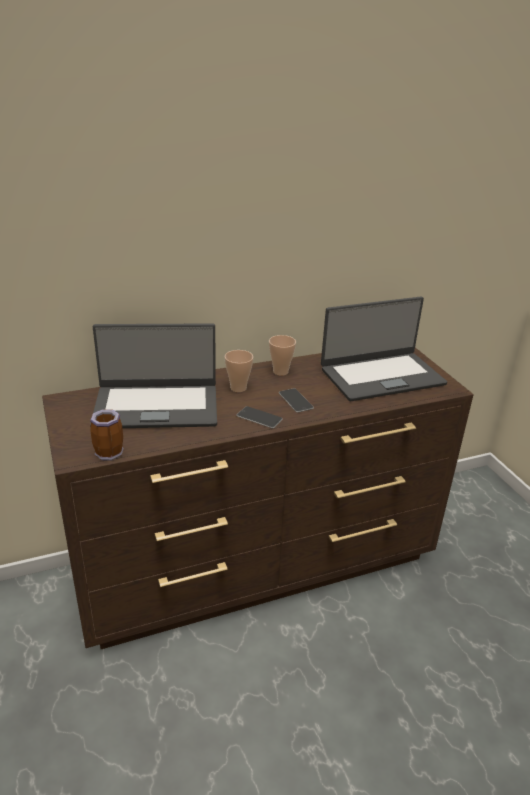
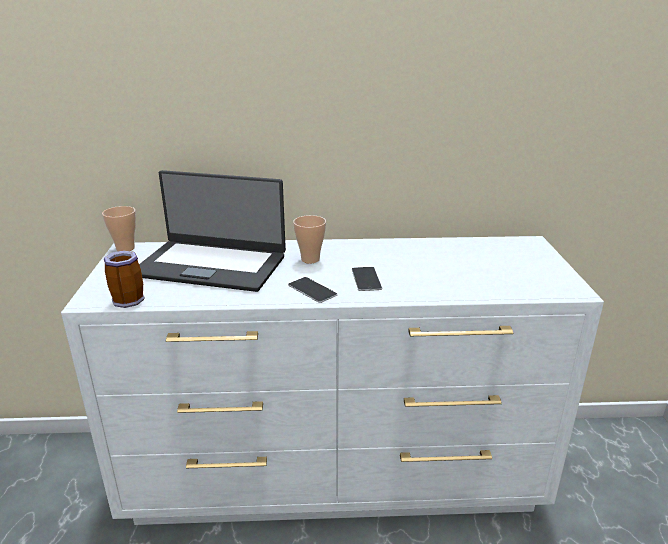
camera: 20 degrees right, 5 degrees down
brown dresser [42,348,473,649] -> white dresser [61,236,604,525]
cup [269,335,296,376] -> cup moved to [102,206,136,251]
laptop [321,297,447,401] -> none

